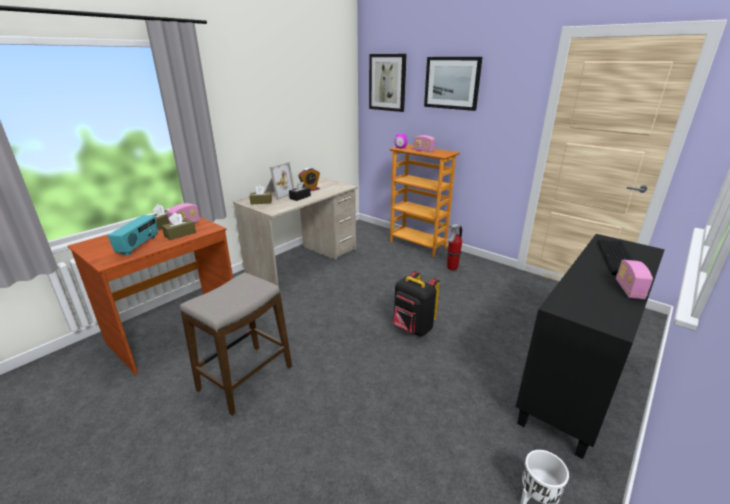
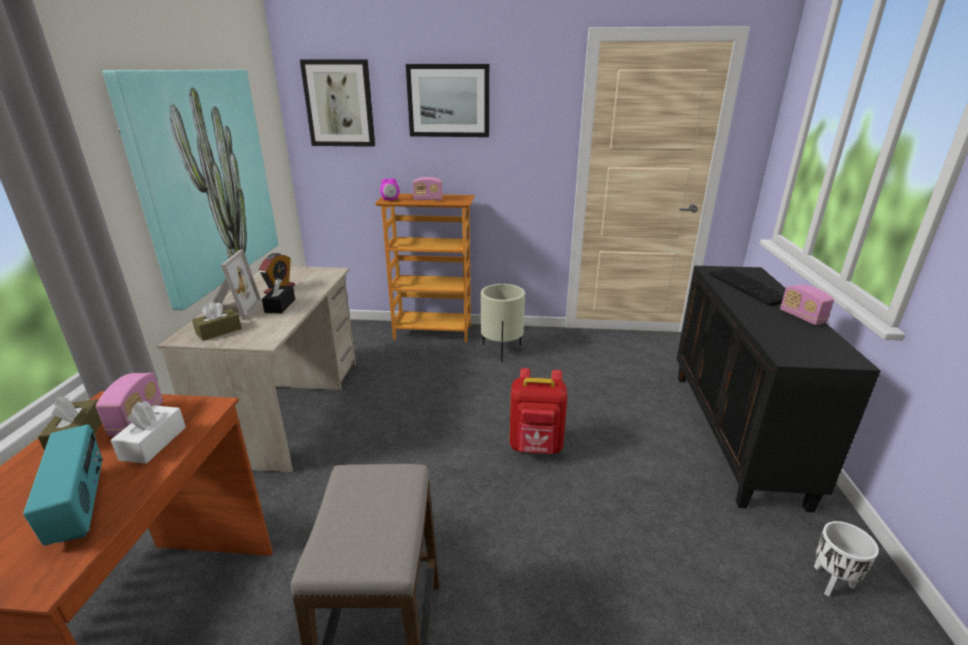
camera: 35 degrees left, 0 degrees up
brown tissue box [162,213,196,240] -> white tissue box [111,401,186,464]
black backpack [393,271,440,336] -> red backpack [509,368,567,454]
fire extinguisher [447,224,462,270] -> beige planter [481,284,525,361]
none -> picture [103,70,279,310]

